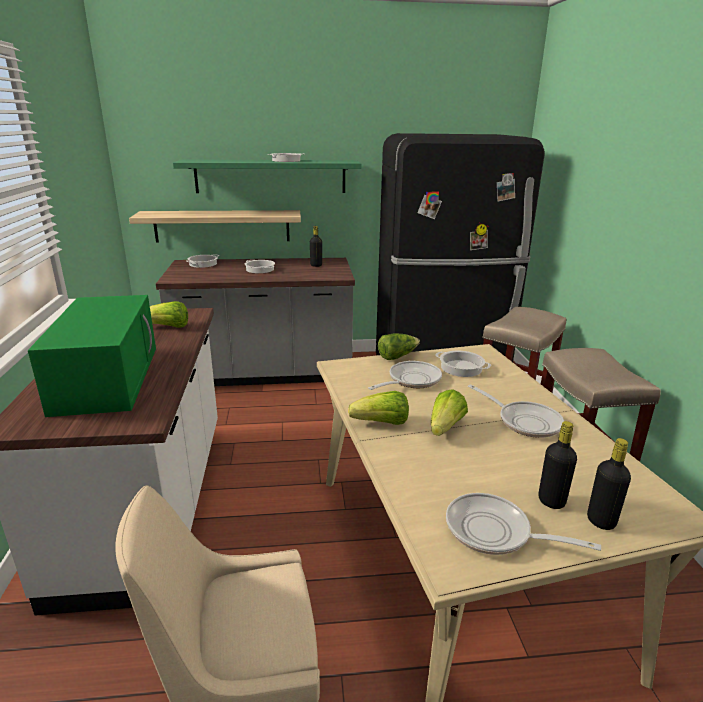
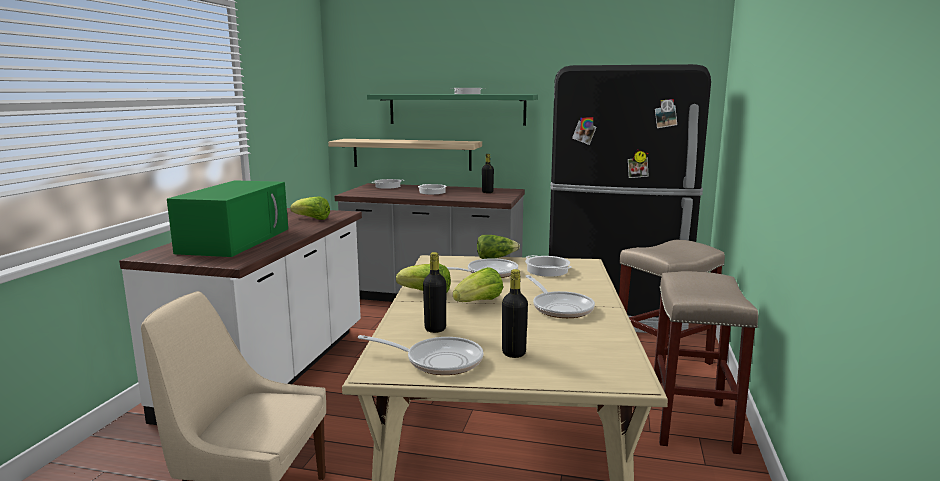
camera: 20 degrees right, 10 degrees down
frying pan [446,493,601,555] -> frying pan turned 150 degrees clockwise [358,335,483,375]
black bottle [587,438,631,530] -> black bottle moved to [423,252,446,333]

